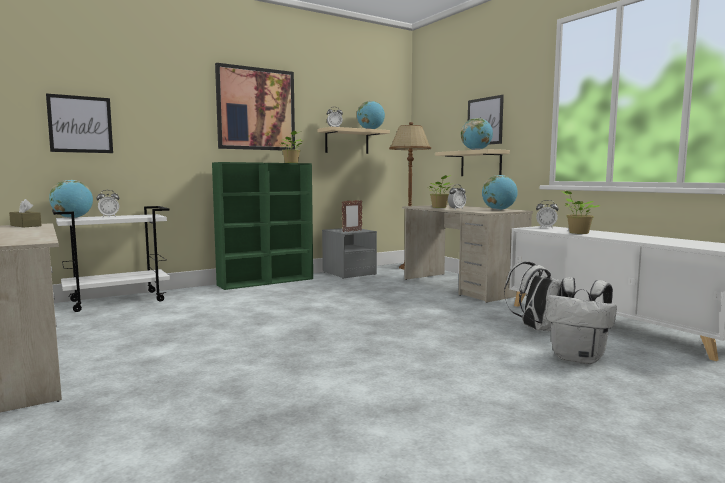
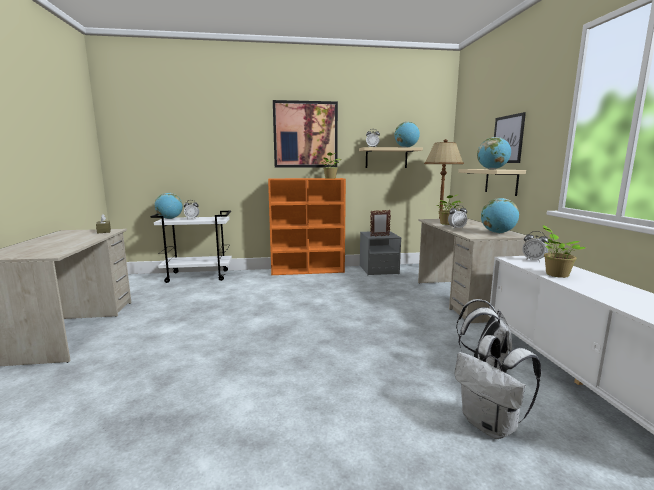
camera: 25 degrees right, 5 degrees up
picture [46,93,113,153] -> none
green bookcase [212,162,313,290] -> orange bookcase [268,178,346,275]

